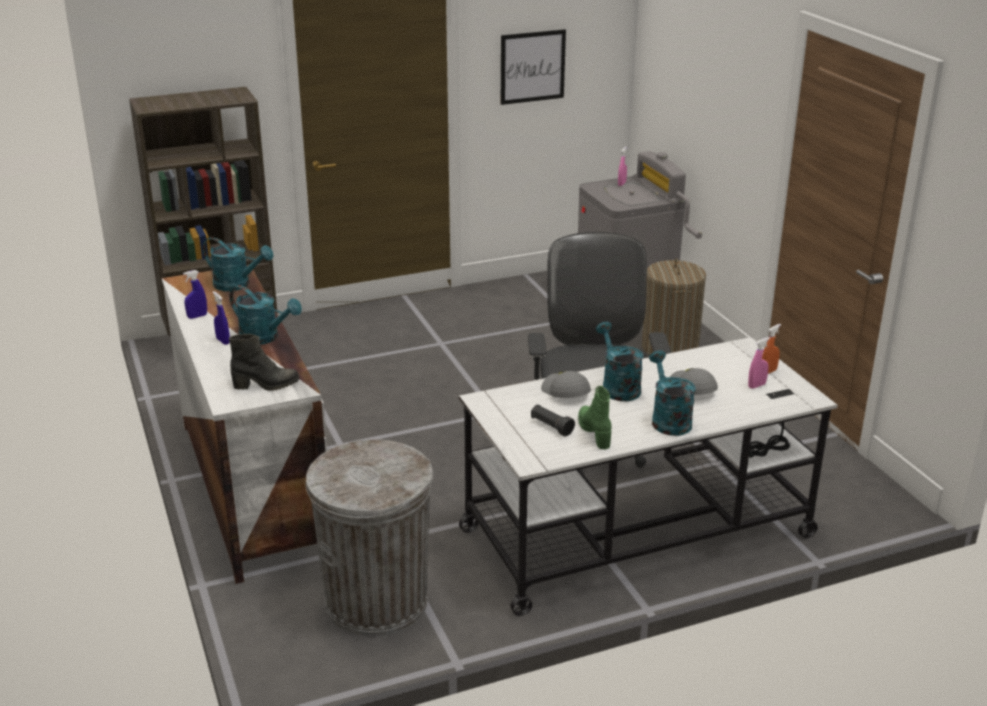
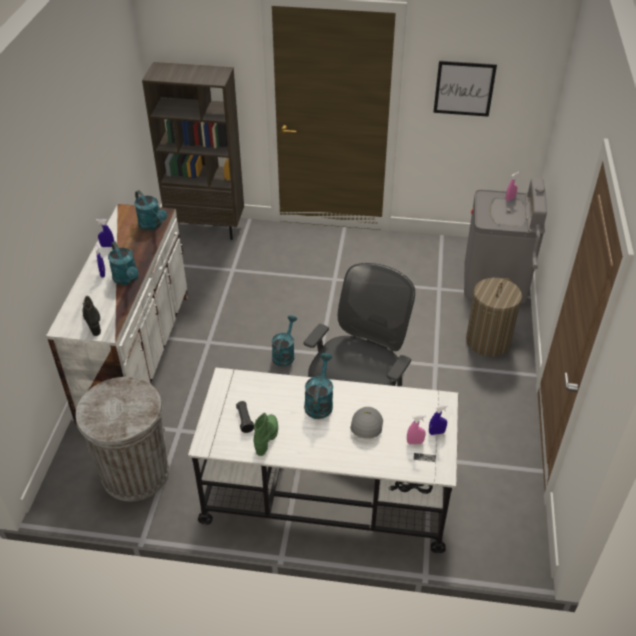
camera: 30 degrees right, 15 degrees up
black boot [229,334,299,391] -> black boot turned 135 degrees counterclockwise [83,296,101,336]
grey cap [541,371,591,398] -> none
turquoise watering can [649,351,695,436] -> turquoise watering can moved to [272,315,297,366]
orange spray bottle [762,324,781,374] -> blue spray bottle [429,405,448,435]

